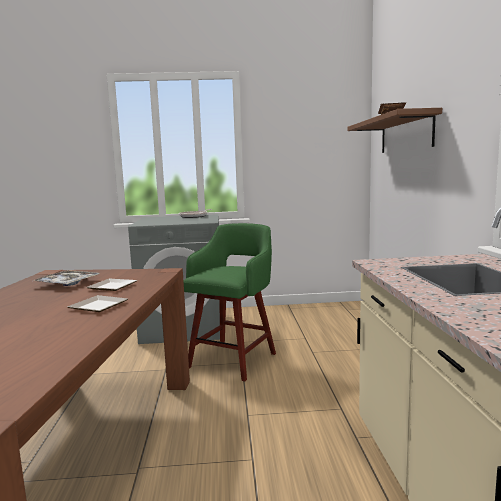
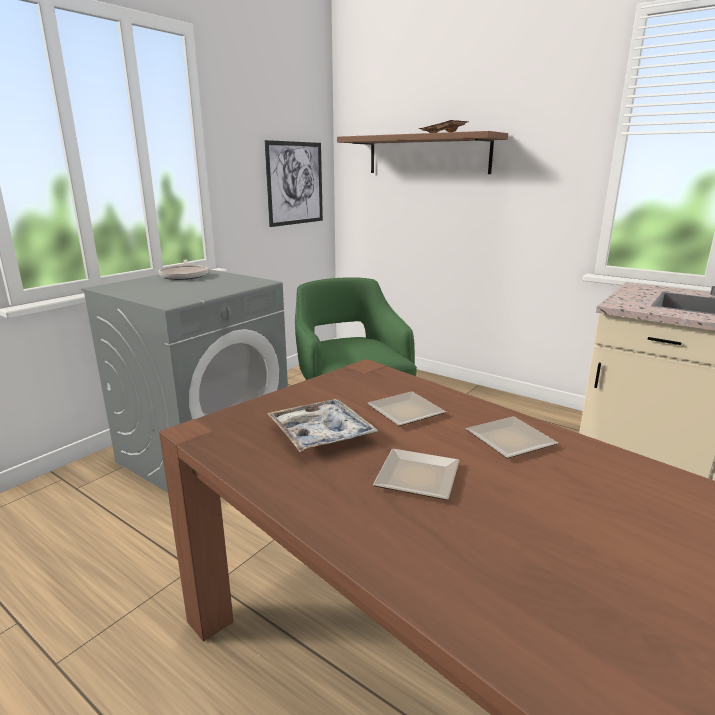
camera: 50 degrees left, 10 degrees up
none -> picture [265,140,323,227]
none -> plate [373,449,460,500]

